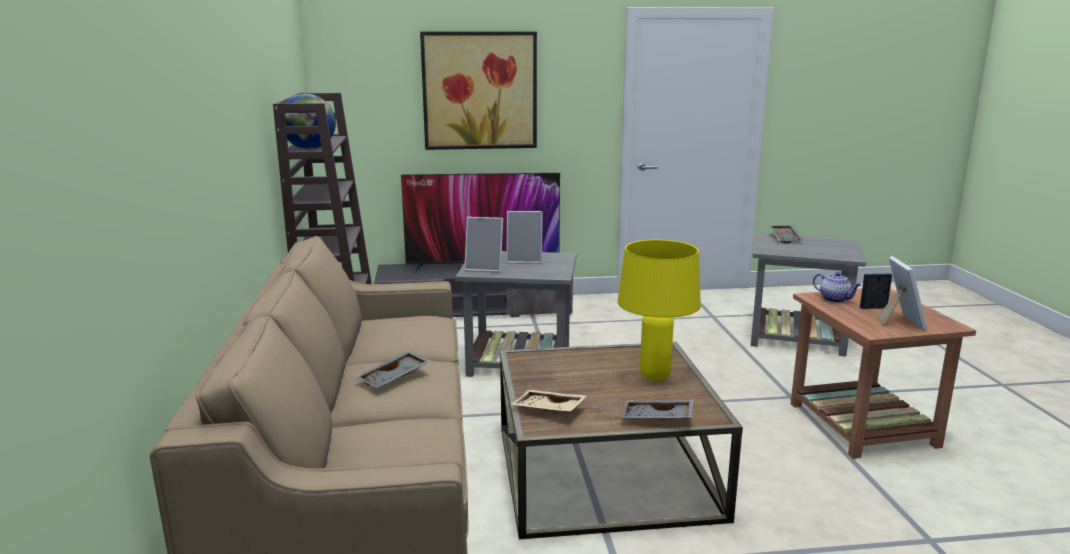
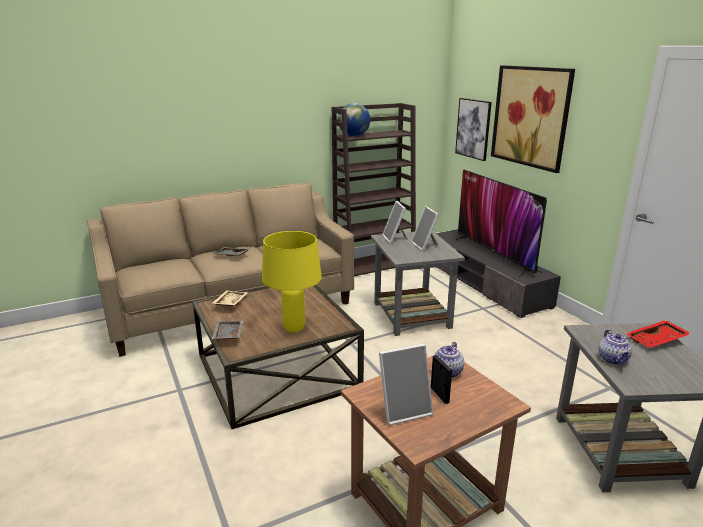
camera: 70 degrees right, 5 degrees up
grey tray [768,225,804,244] -> red tray [625,320,691,348]
none -> picture [455,98,492,161]
none -> teapot [599,329,632,365]

